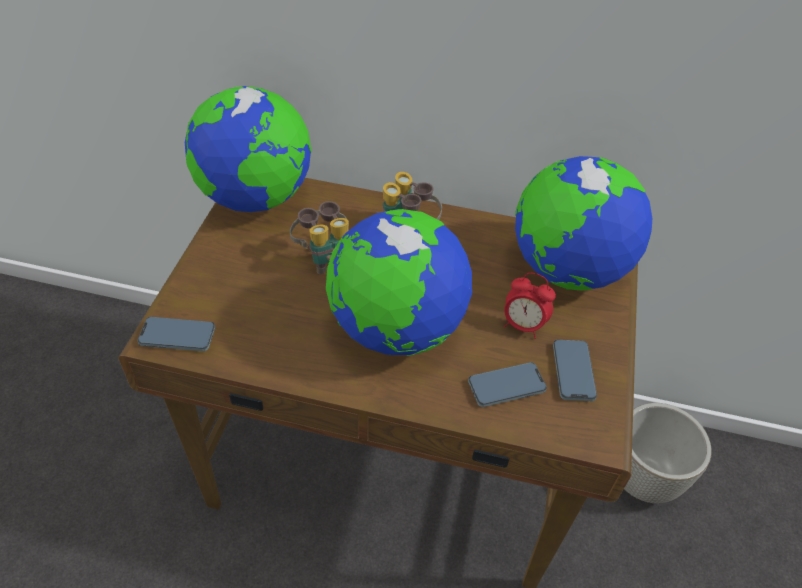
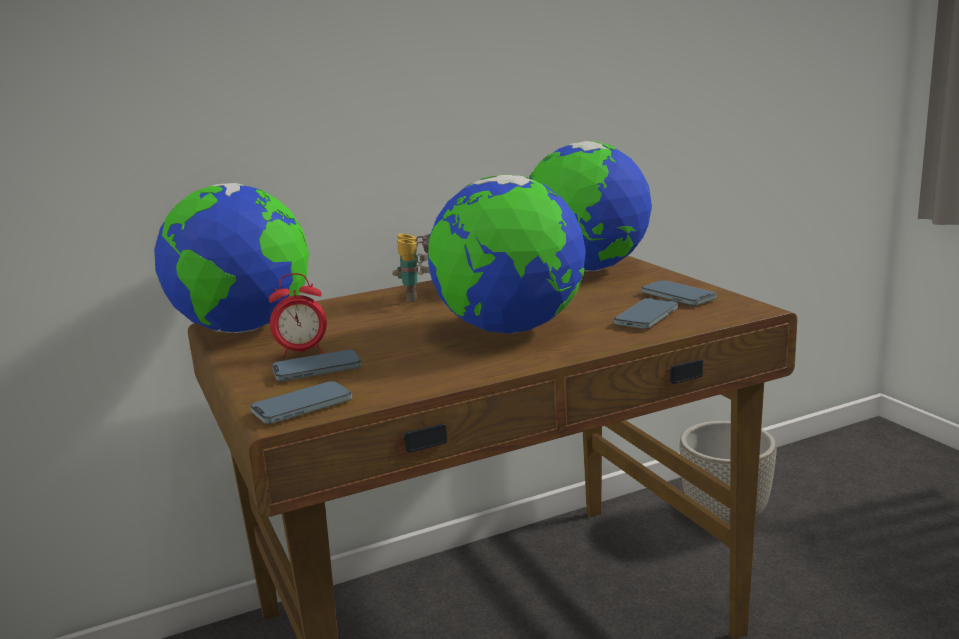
camera: 35 degrees left, 30 degrees down
binoculars [290,201,349,274] -> none
alarm clock [504,273,556,339] -> alarm clock moved to [269,273,327,359]
none -> phone [272,350,362,381]

